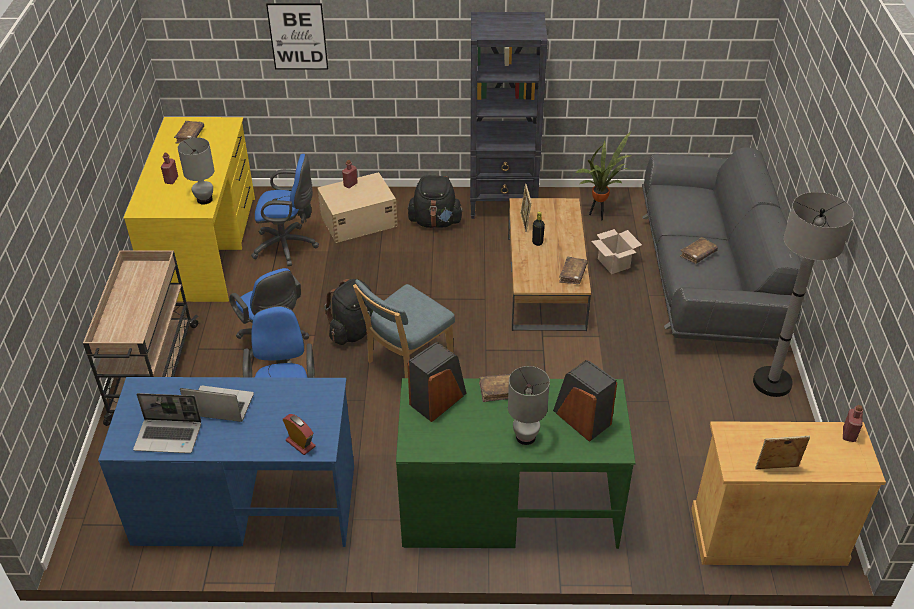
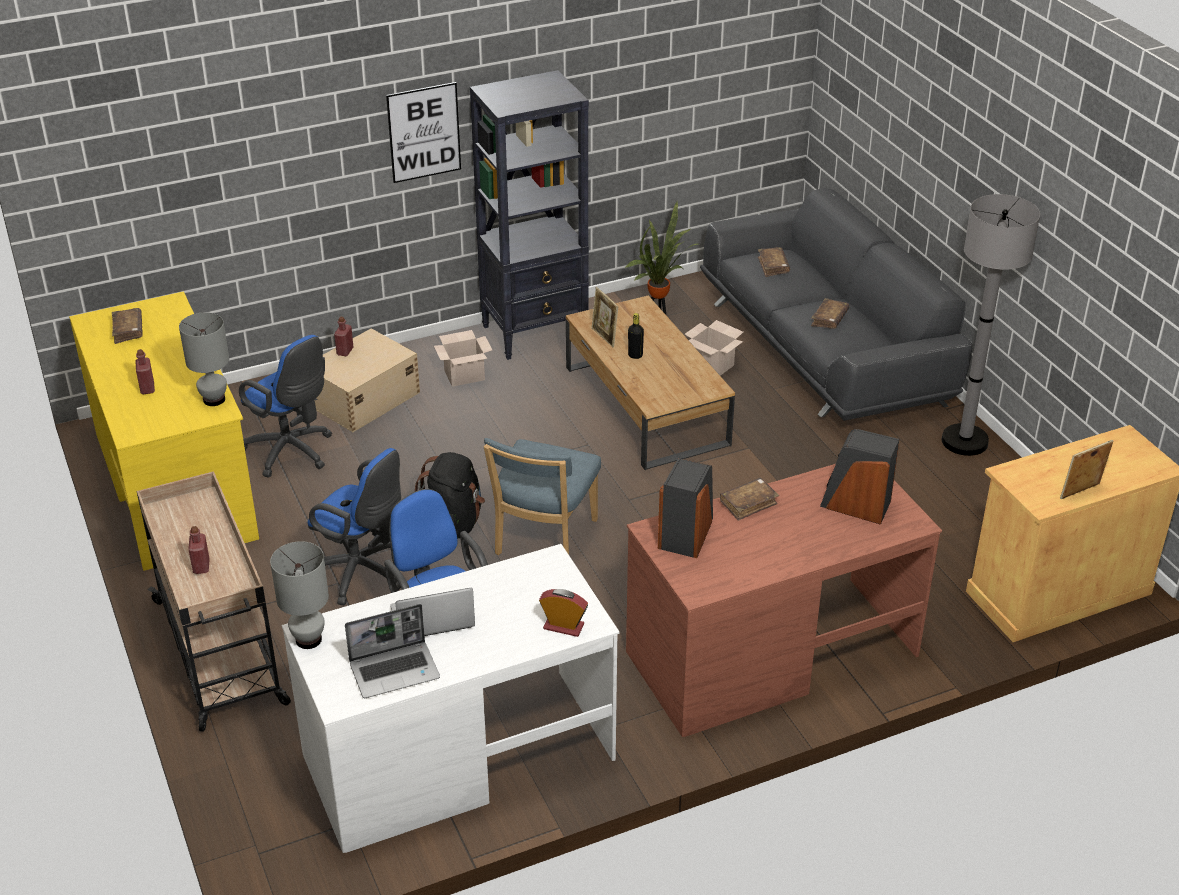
camera: 25 degrees left, 5 degrees down
blue desk [98,377,354,547] -> white desk [282,544,620,853]
blue office chair [251,154,319,266] -> blue office chair turned 60 degrees clockwise [239,335,332,478]
picture [266,3,328,69] -> picture moved to [386,82,461,183]
green desk [396,378,636,549] -> brown desk [626,464,942,737]
black backpack [408,175,464,228] -> cardboard box [434,330,492,387]
grey table lamp [508,366,550,445] -> grey table lamp moved to [270,541,329,649]
brown book [559,257,588,284] -> brown book moved to [758,247,790,277]
red bottle [843,405,863,442] -> red bottle moved to [188,526,210,574]

